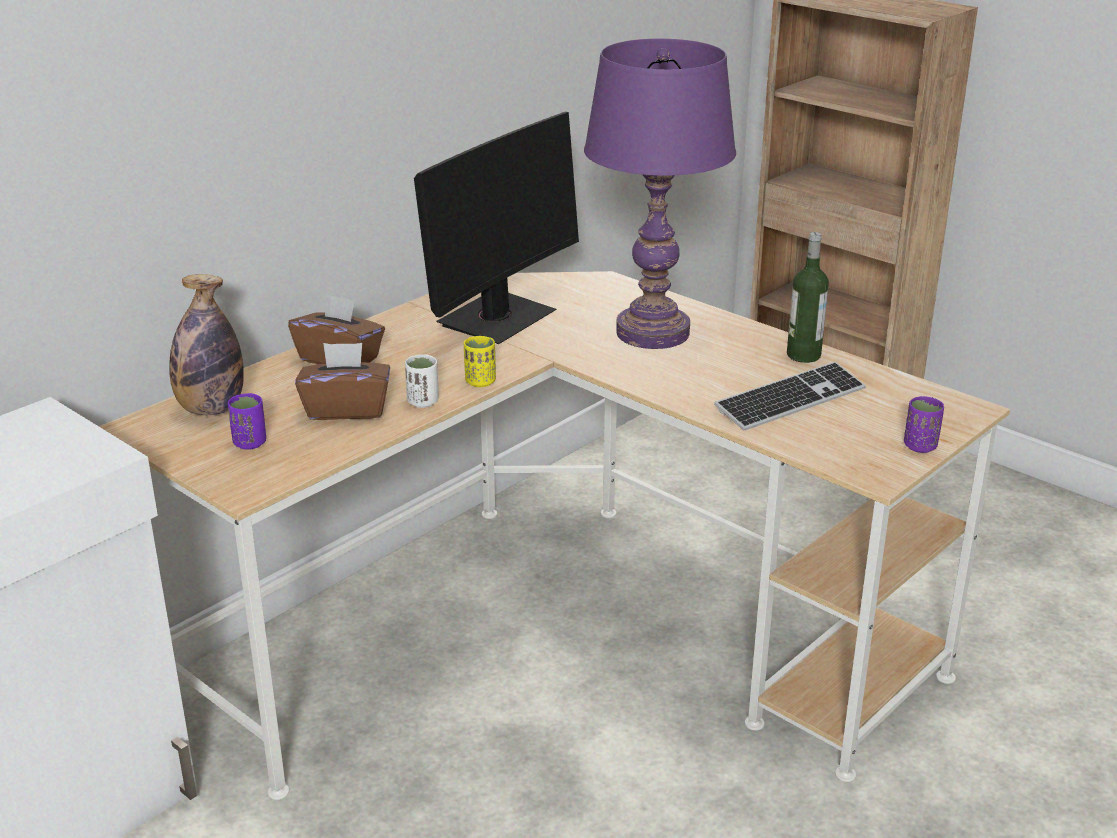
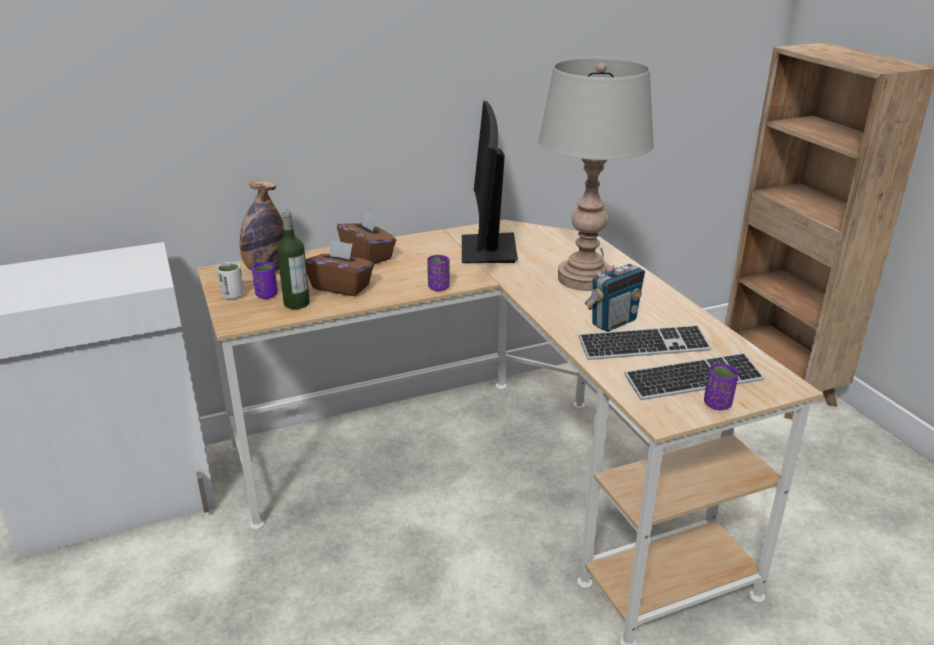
camera: 25 degrees right, 0 degrees up
white cup [405,354,439,408] -> white cup moved to [217,262,244,299]
monitor [414,112,579,344] -> monitor turned 120 degrees clockwise [462,101,518,263]
yellow cup [464,336,496,387] -> purple cup [427,255,450,291]
purple table lamp [584,39,736,349] -> grey table lamp [538,58,654,291]
bottle [787,232,829,363] -> bottle moved to [277,210,310,309]
none -> radio [585,247,645,332]
none -> keyboard [624,353,765,400]

